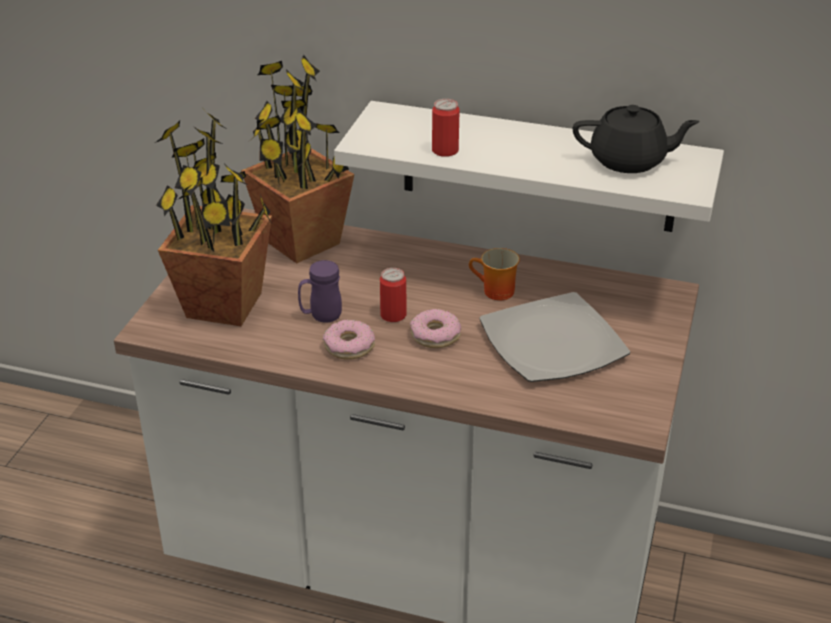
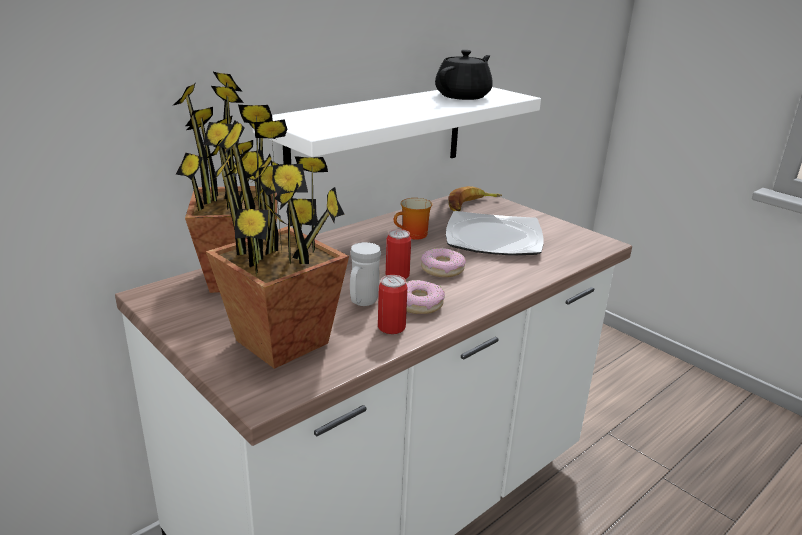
camera: 60 degrees left, 10 degrees down
purple mug [298,260,342,323] -> white mug [350,242,381,306]
can [432,99,460,157] -> can moved to [378,275,407,334]
none -> banana [448,186,502,211]

